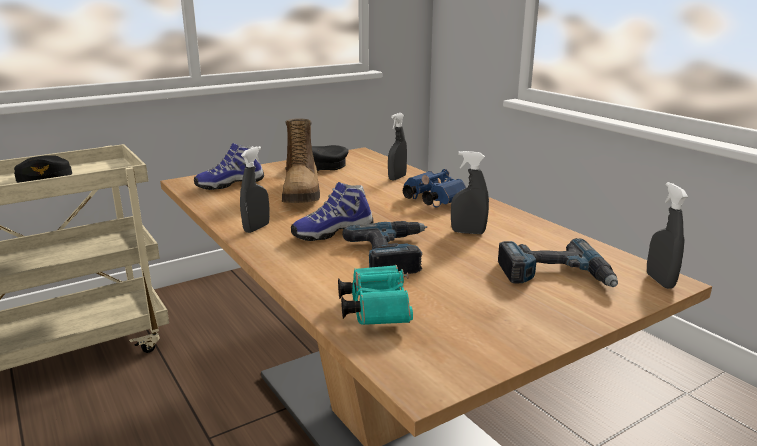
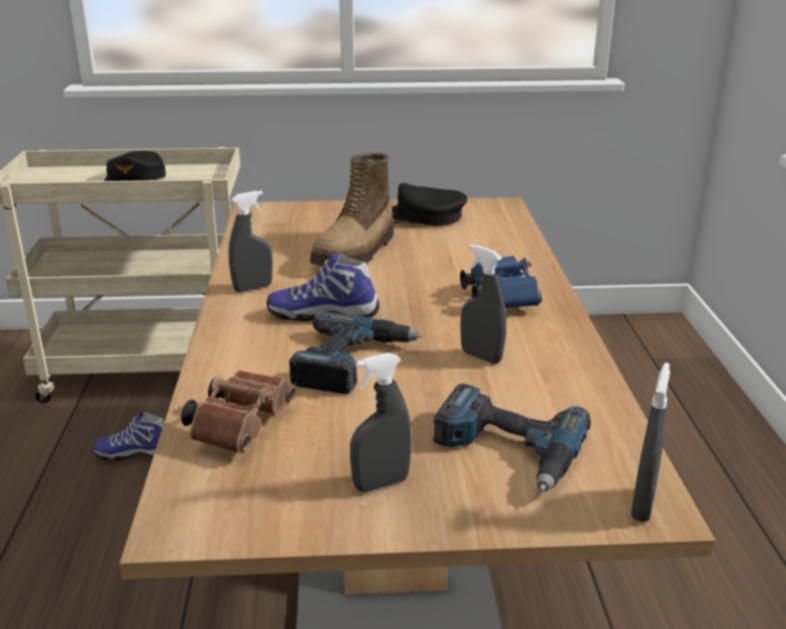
camera: 30 degrees right, 5 degrees up
shoe [194,143,264,190] -> shoe moved to [93,412,164,461]
turquoise binoculars [338,265,413,325] -> brown binoculars [181,370,296,453]
grey spray bottle [388,113,407,181] -> grey spray bottle moved to [350,353,412,492]

